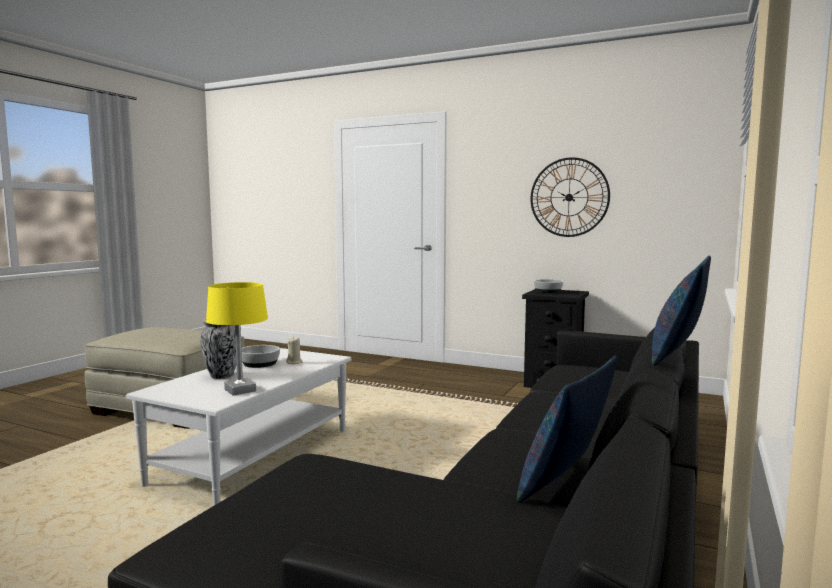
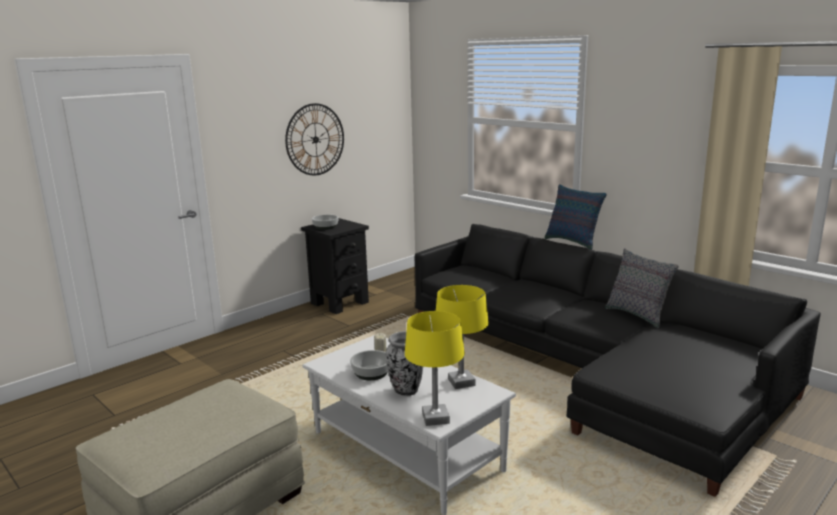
camera: 70 degrees left, 10 degrees up
blue pillow [517,355,618,503] -> grey pillow [605,248,679,328]
none -> yellow table lamp [405,311,465,426]

